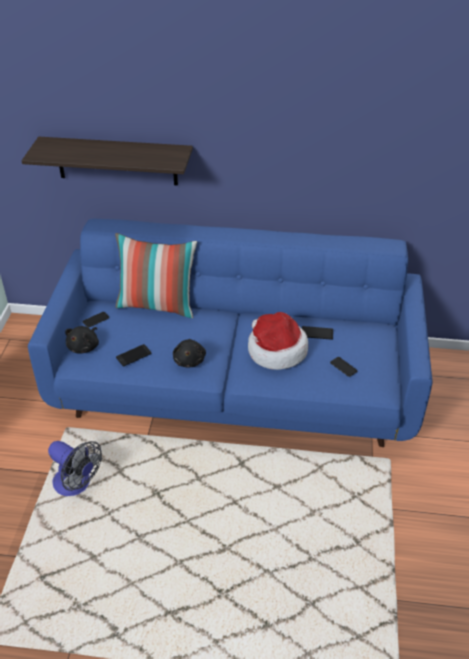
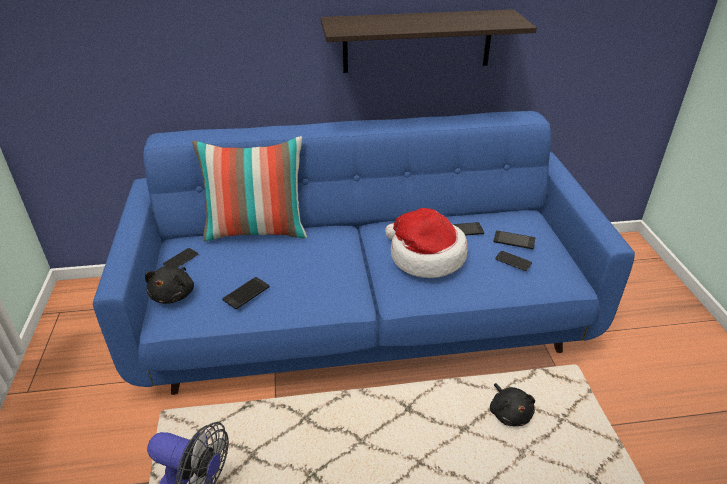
camera: 15 degrees left, 5 degrees down
shelf [22,137,193,186] -> shelf moved to [321,9,537,73]
black plush toy [173,339,206,368] -> black plush toy moved to [490,383,535,426]
none -> phone [493,231,535,249]

